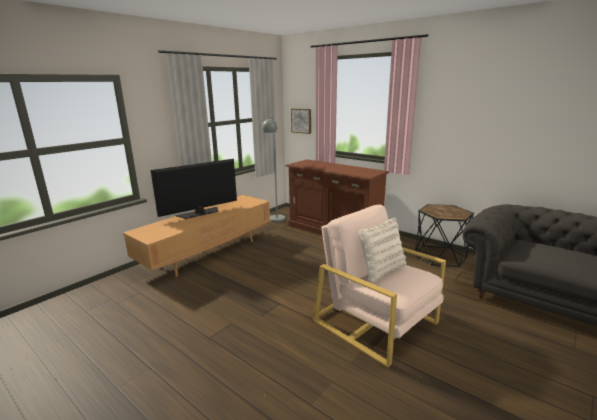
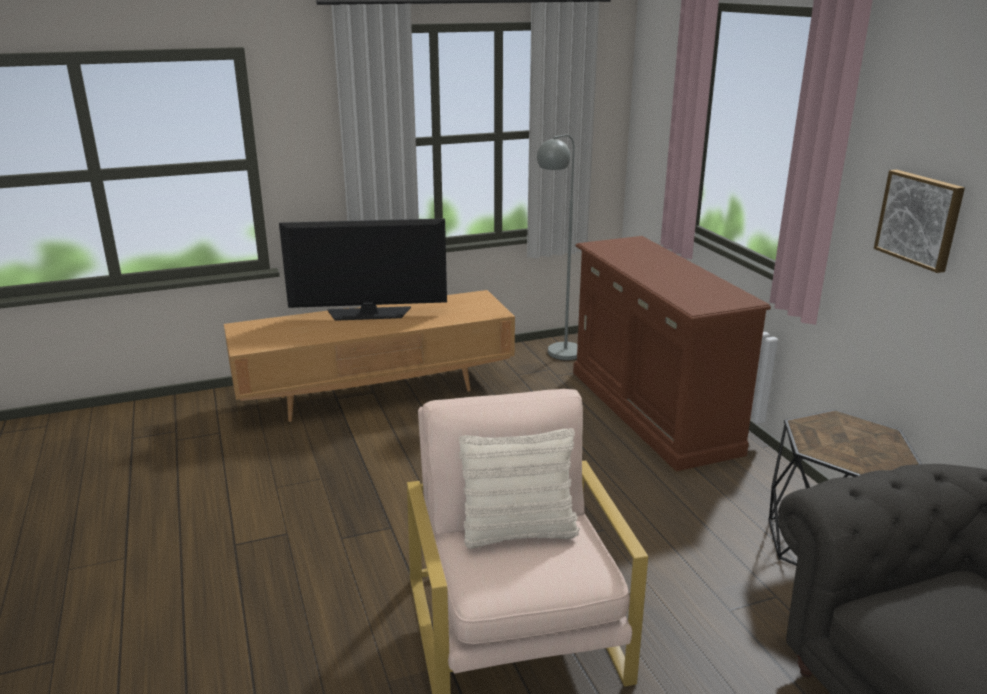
camera: 30 degrees right, 5 degrees up
picture [291,108,311,134] -> picture moved to [874,170,965,273]

